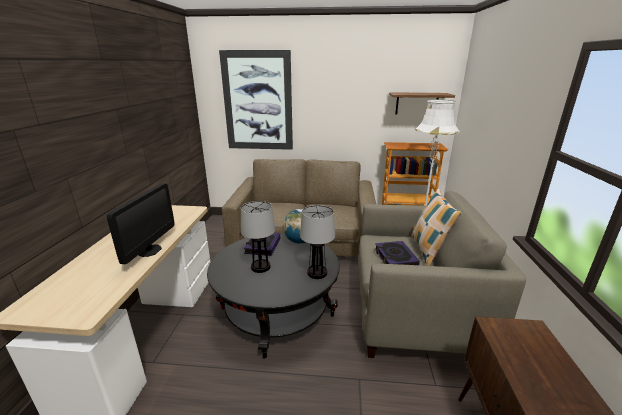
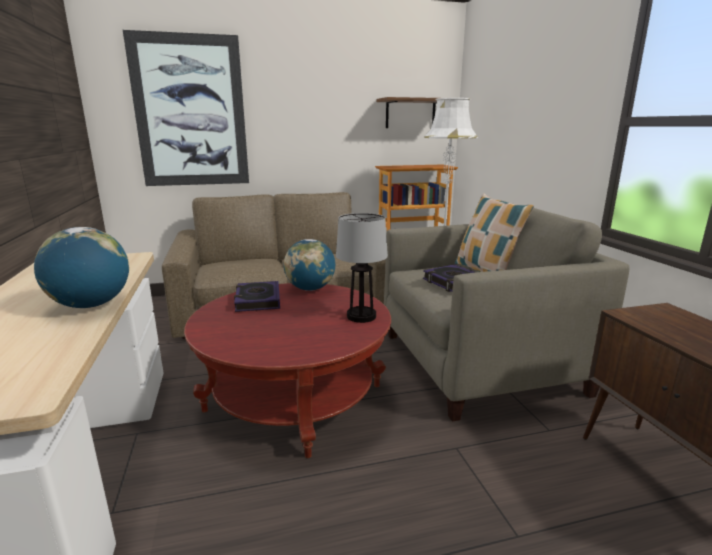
camera: 20 degrees left, 5 degrees down
monitor [107,183,175,264] -> globe [34,227,129,308]
black coffee table [207,233,340,359] -> red coffee table [184,283,391,458]
table lamp [241,201,275,273] -> none

